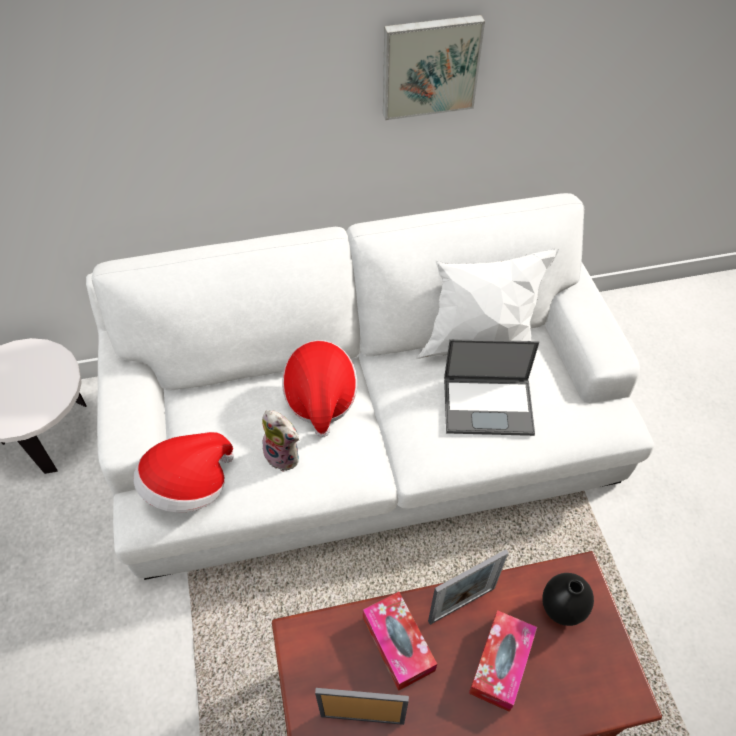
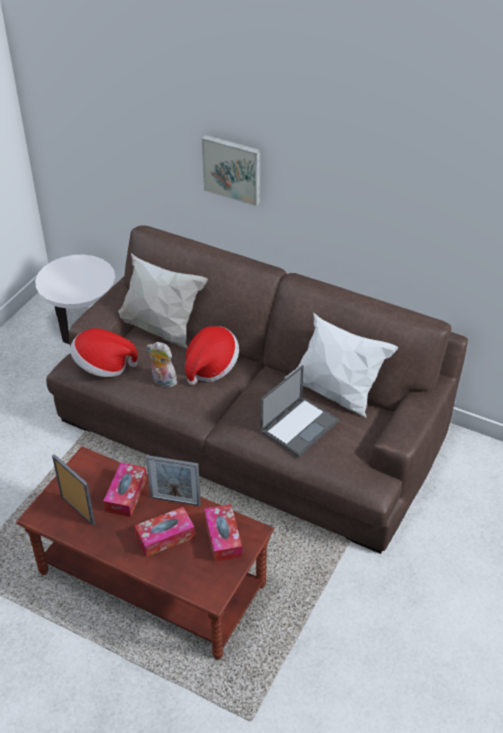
camera: 40 degrees right, 10 degrees down
white sofa [86,193,654,580] -> brown sofa [46,225,468,554]
plush toy [262,410,300,472] -> plush toy turned 135 degrees clockwise [147,342,177,388]
picture [383,15,485,120] -> picture moved to [202,135,260,206]
laptop [444,339,539,436] -> laptop turned 90 degrees counterclockwise [260,365,339,457]
black vase [542,573,594,626] -> tissue box [204,504,242,562]
none -> white pillow [118,253,208,348]

